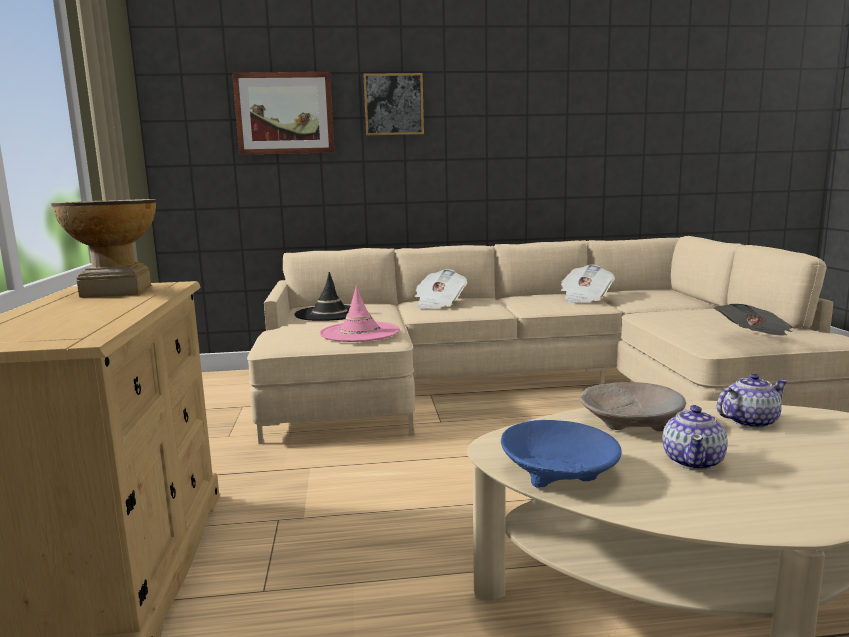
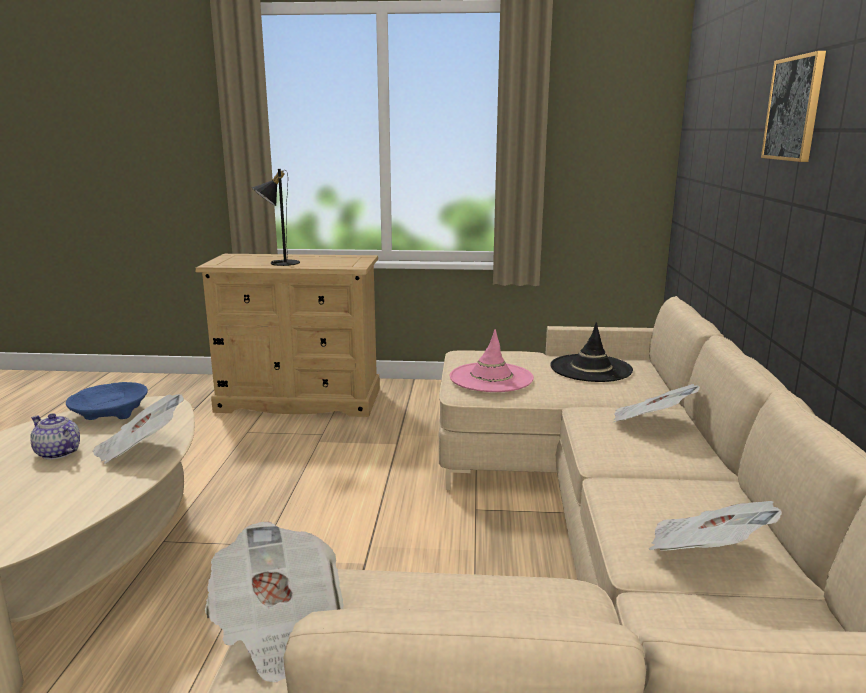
camera: 100 degrees right, 5 degrees up
vase [51,199,156,298] -> none
picture [232,72,334,155] -> none
beige bowl [580,382,686,431] -> newspaper [92,394,184,464]
teapot [717,373,788,428] -> none
none -> black table lamp [252,169,300,266]

